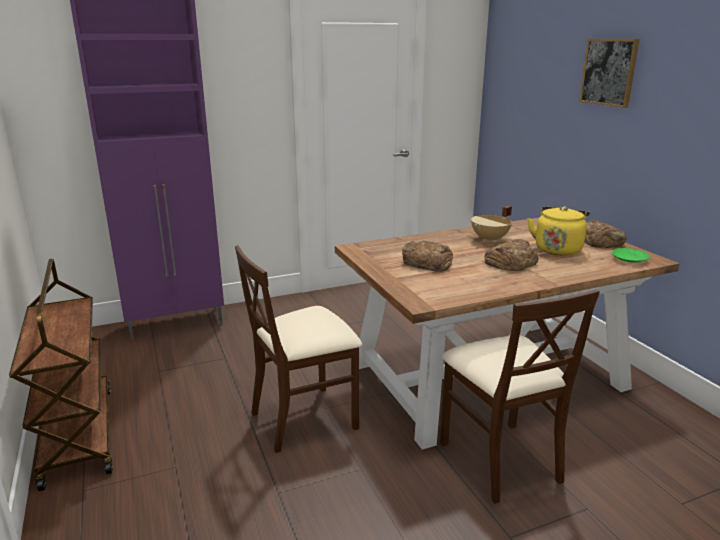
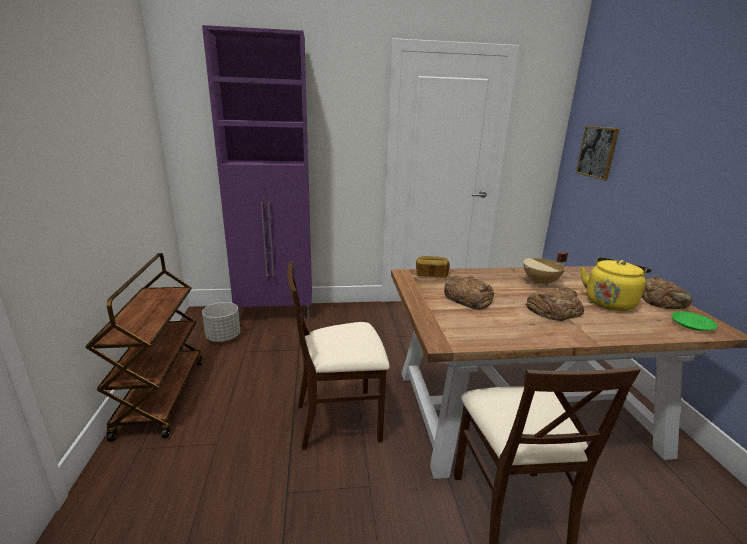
camera: 15 degrees right, 0 degrees up
picture [579,39,639,108] -> picture moved to [576,126,620,180]
none -> grey planter [202,302,240,342]
none -> bread [416,256,450,278]

